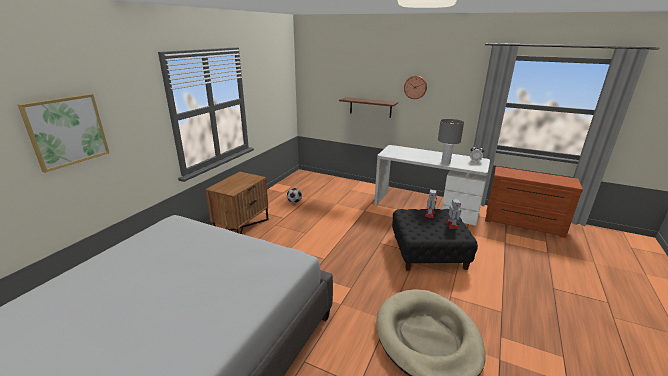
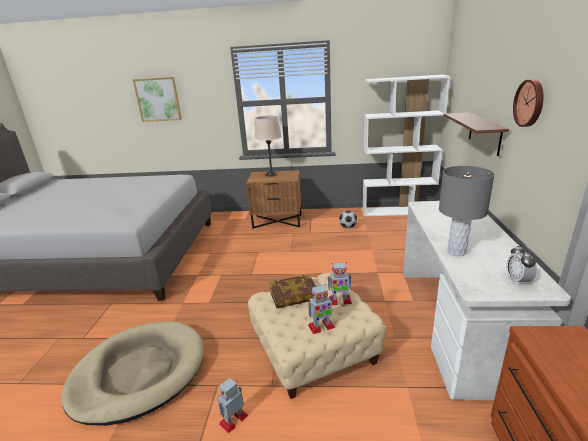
camera: 70 degrees right, 0 degrees up
black ottoman [392,209,478,270] -> beige ottoman [248,273,386,399]
none -> toy robot [217,378,248,434]
none -> beige table lamp [254,115,282,176]
none -> book [268,274,316,308]
none -> white bookcase [363,75,450,216]

